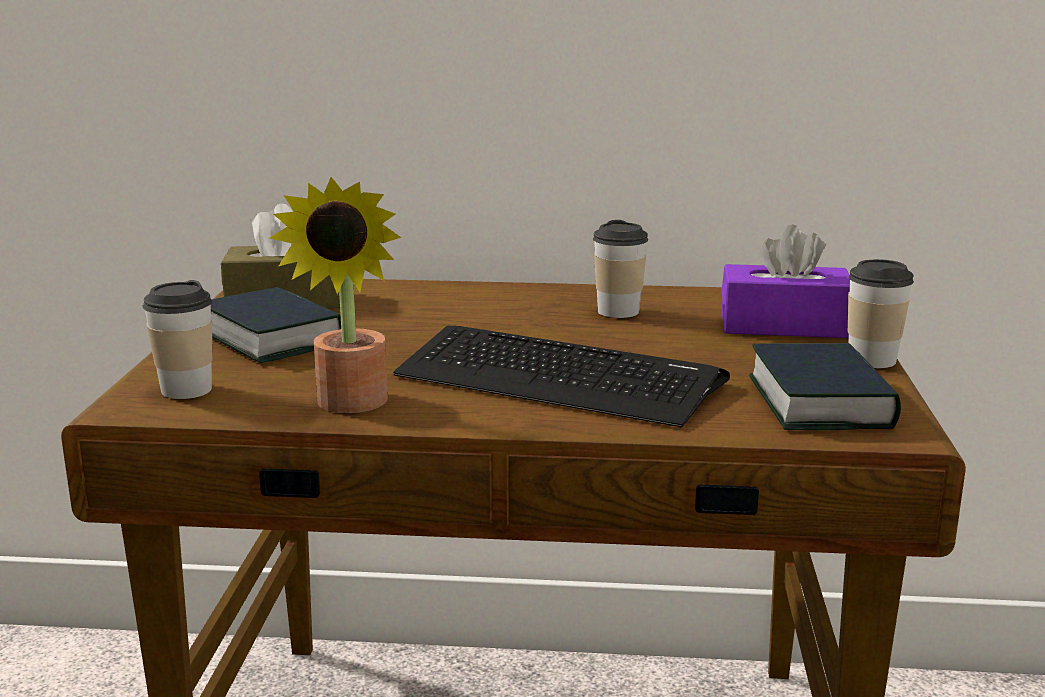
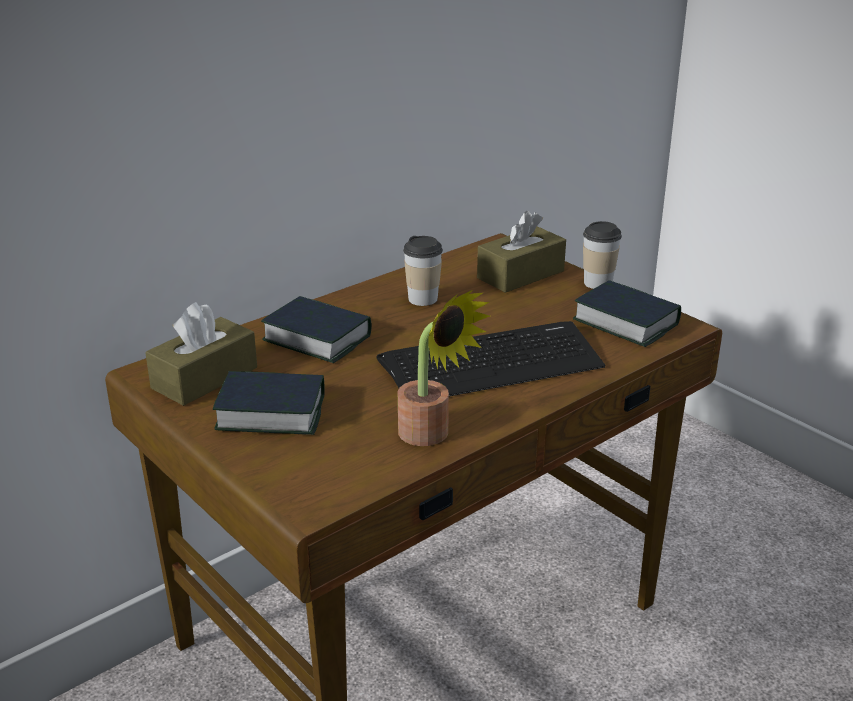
camera: 45 degrees left, 10 degrees up
cup [142,280,212,399] -> none
purple tissue box [721,224,850,338] -> brown tissue box [477,211,566,293]
none -> book [261,296,372,363]

